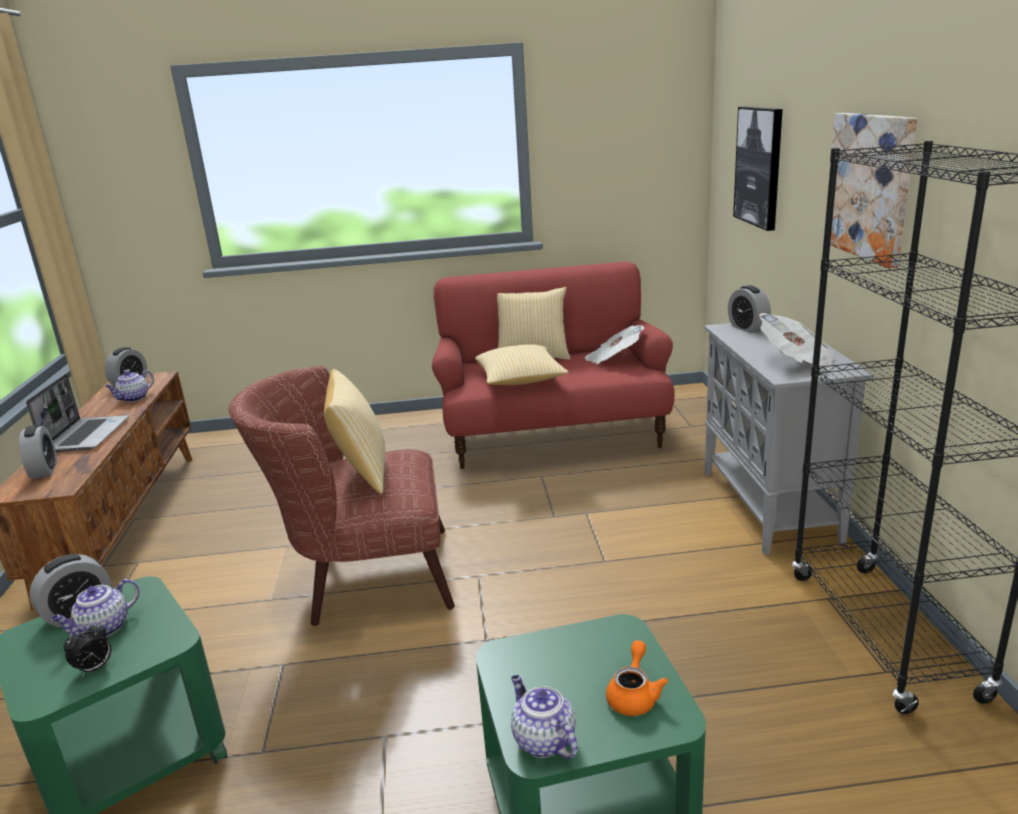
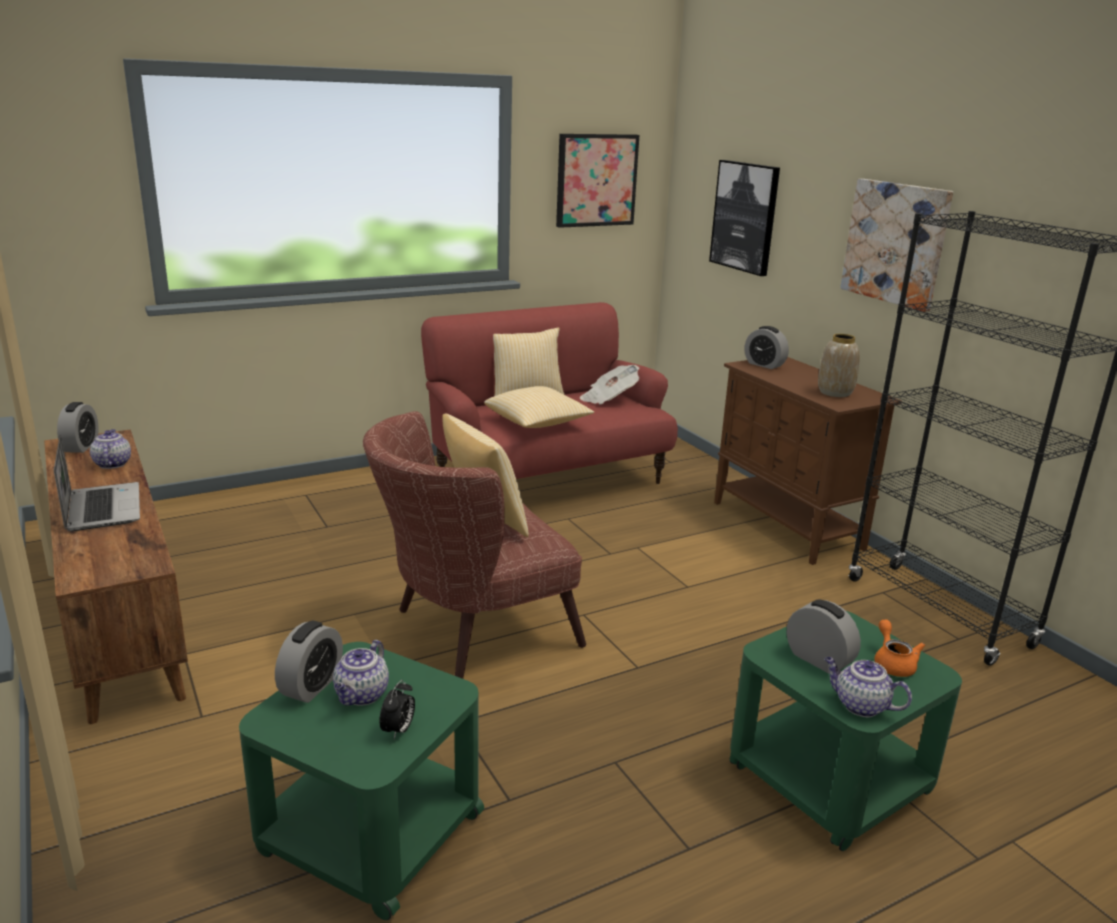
camera: 25 degrees left, 0 degrees up
alarm clock [19,425,57,479] -> alarm clock moved to [787,599,861,674]
teapot [105,370,154,402] -> teapot turned 150 degrees clockwise [90,429,131,469]
grey cabinet [704,323,874,555] -> brown cabinet [714,357,901,565]
newspaper [759,313,834,371] -> vase [818,334,860,397]
none -> picture [556,134,639,228]

